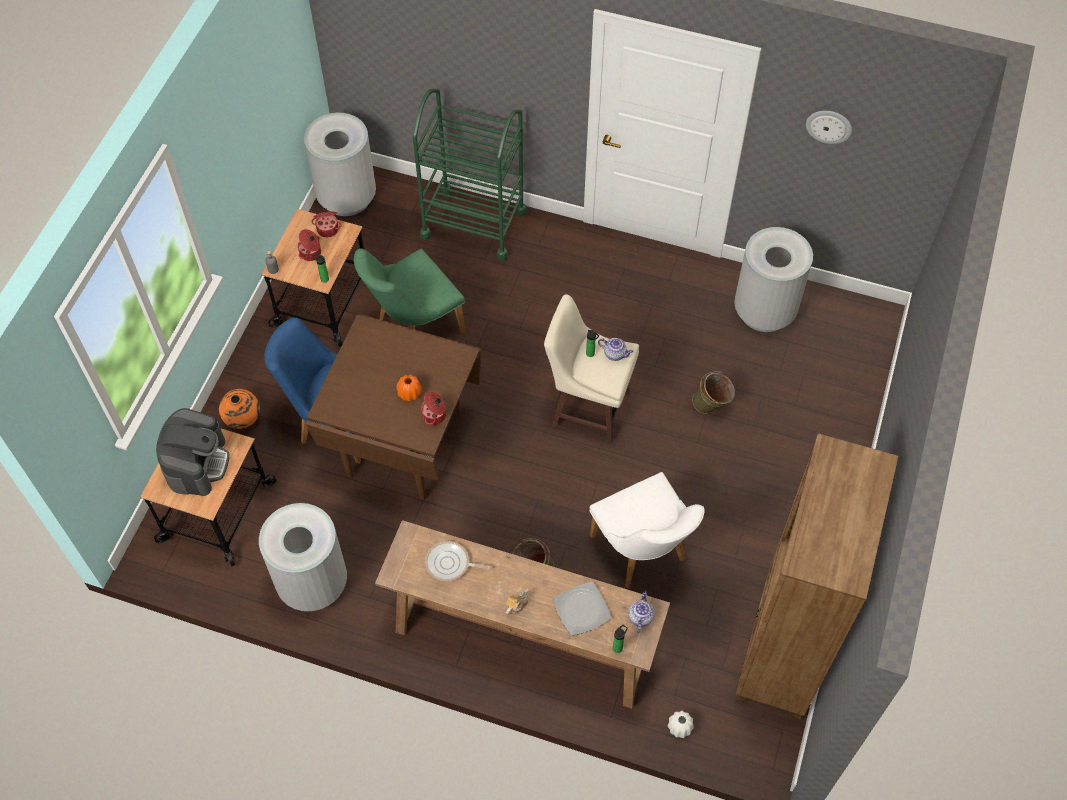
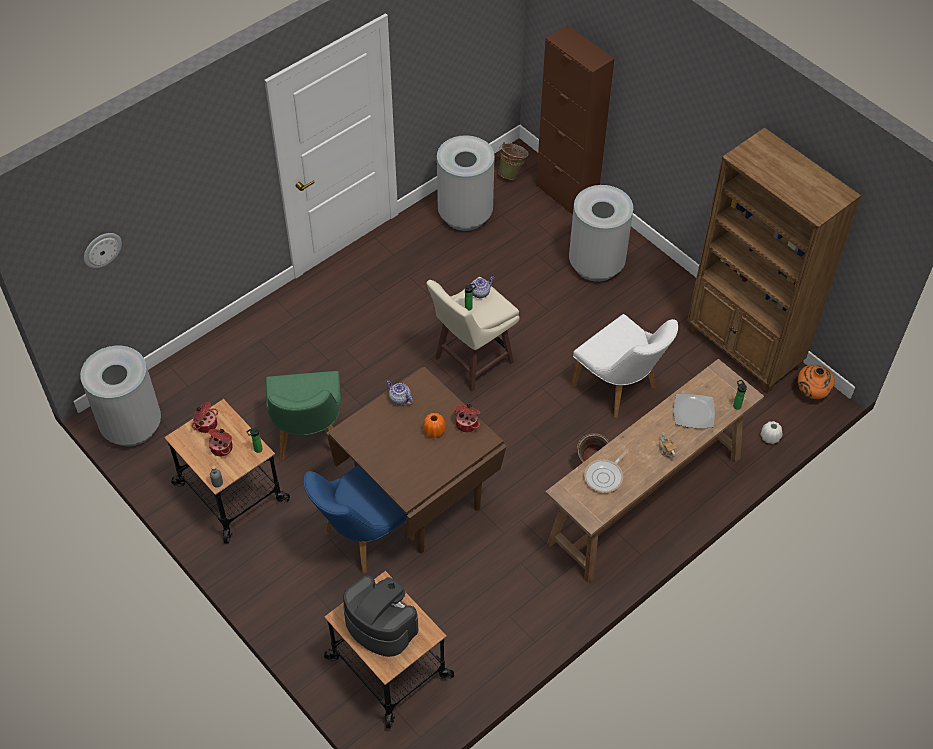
camera: 60 degrees left, 5 degrees down
orange vase [219,389,260,429] -> orange vase moved to [798,365,835,400]
grey trash can [259,503,347,611] -> grey trash can moved to [569,185,633,282]
green cart [413,89,527,261] -> none
white chair [589,472,705,588] -> white chair turned 45 degrees clockwise [572,314,678,418]
teapot [628,590,654,633] -> teapot moved to [386,380,414,405]
green bucket [692,371,735,414] -> green bucket moved to [498,142,528,179]
wall clock [806,111,852,144] -> wall clock moved to [84,233,122,268]
none -> brown cabinet [536,25,614,215]

